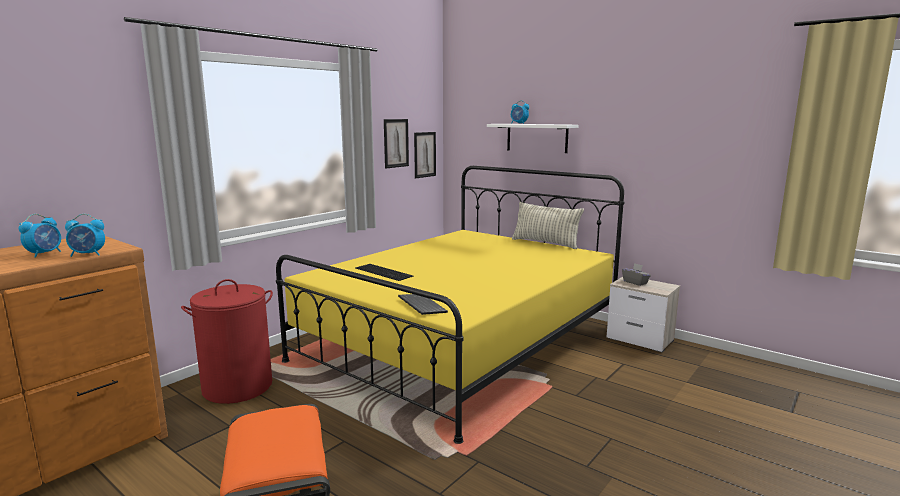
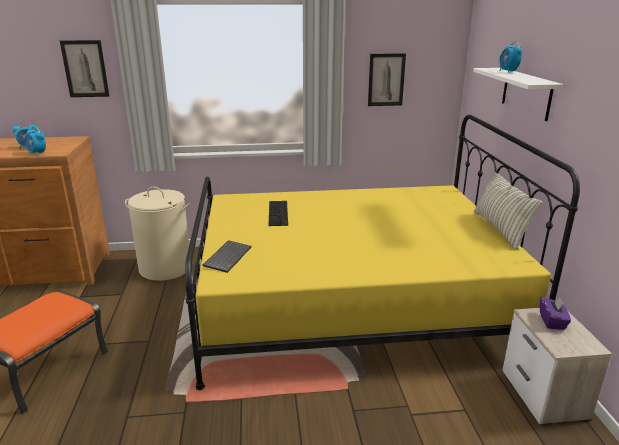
camera: 45 degrees right, 10 degrees up
red laundry basket [181,279,273,404] -> beige laundry basket [125,187,190,281]
picture [414,132,436,178] -> picture moved to [60,40,109,97]
grey tissue box [622,263,651,286] -> purple tissue box [540,296,571,330]

